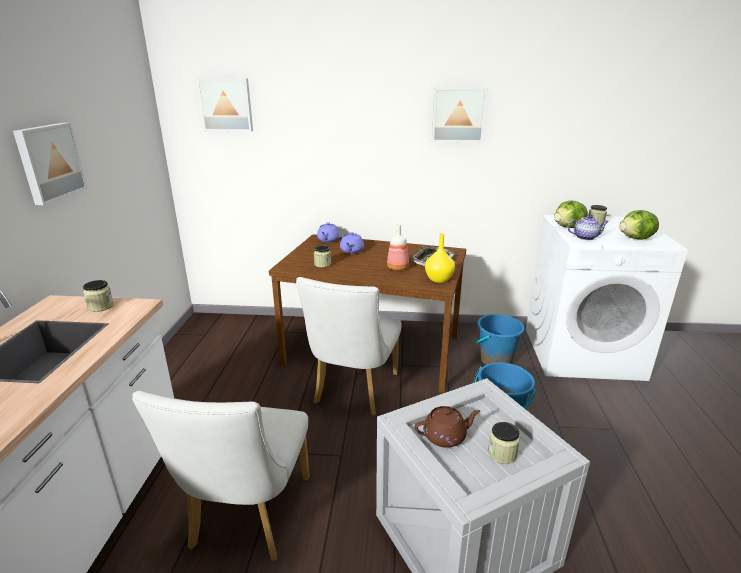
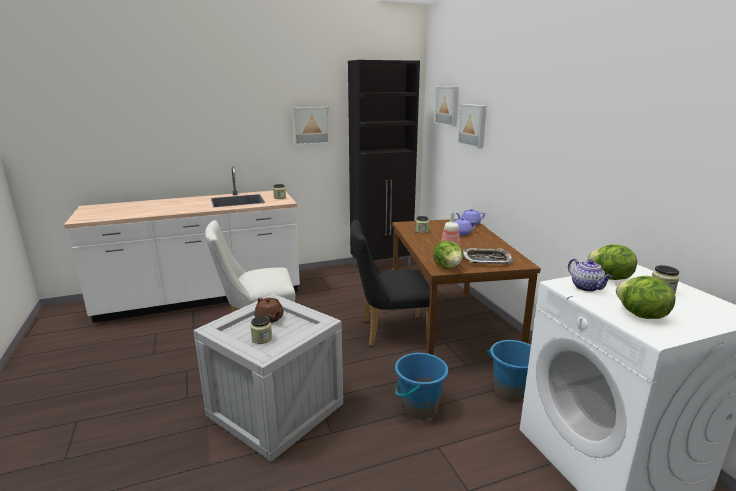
camera: 65 degrees right, 5 degrees down
white chair [296,277,401,415] -> black chair [350,219,430,346]
yellow vase [425,233,455,283] -> lettuce [433,241,463,268]
picture [432,88,488,142] -> picture moved to [457,104,487,149]
none -> black cabinet [348,60,420,267]

